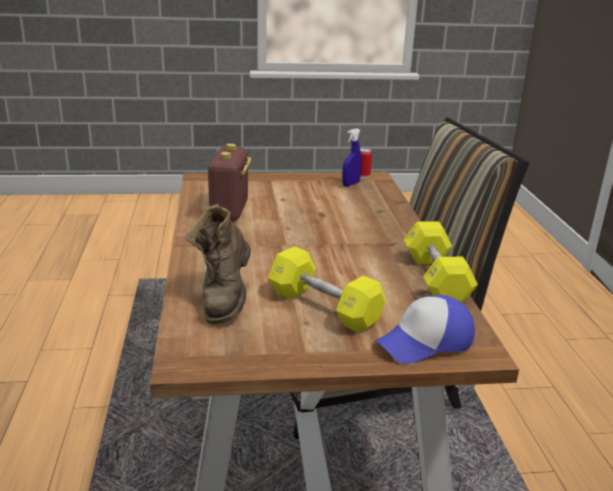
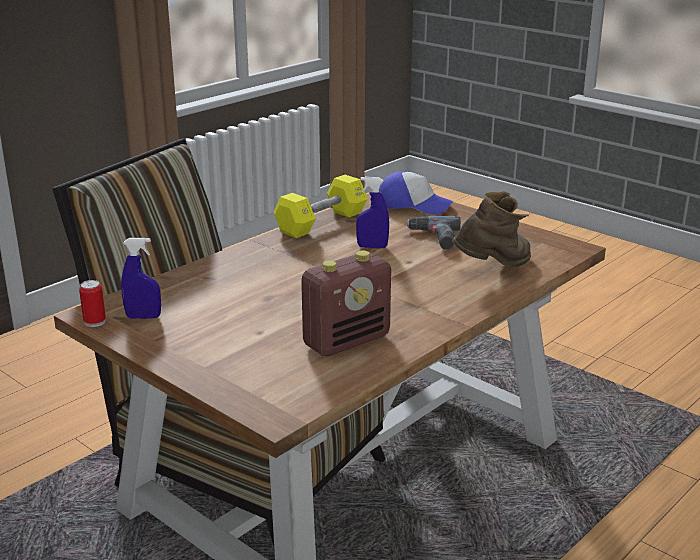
camera: 130 degrees left, 0 degrees up
yellow dumbbell [268,246,386,333] -> power drill [406,216,461,250]
none -> blue spray bottle [356,177,389,249]

